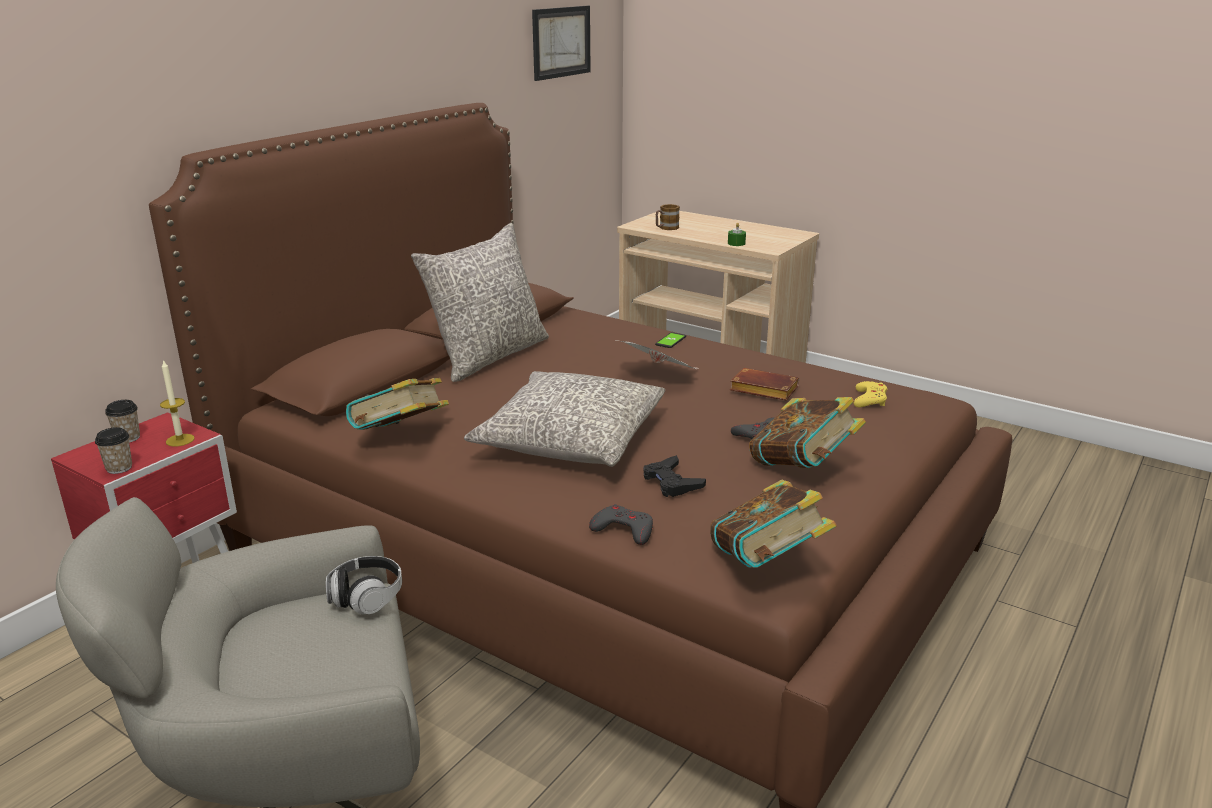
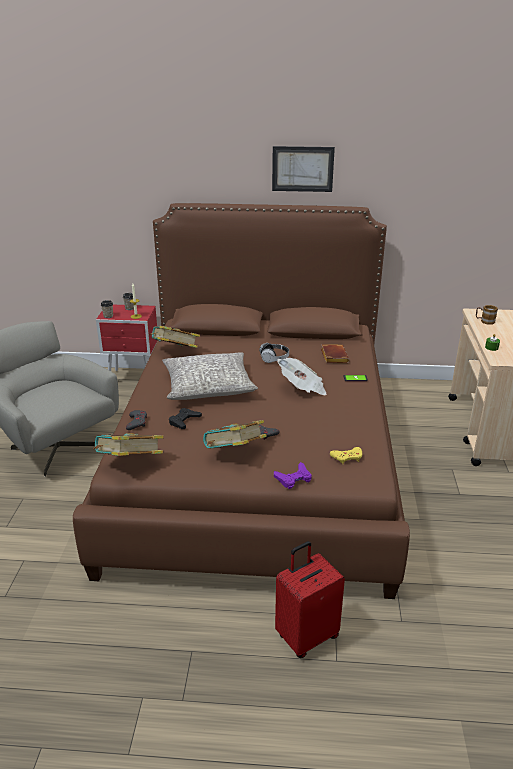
camera: 60 degrees right, 5 degrees up
headphones [326,556,402,614] -> headphones moved to [259,343,289,363]
grey pillow [411,223,549,382] -> none
picture [532,6,591,81] -> picture moved to [272,146,335,192]
brown book [730,368,799,401] -> brown book moved to [321,344,349,363]
none -> purple game controller [274,462,312,489]
none -> red suitcase [275,541,345,658]

